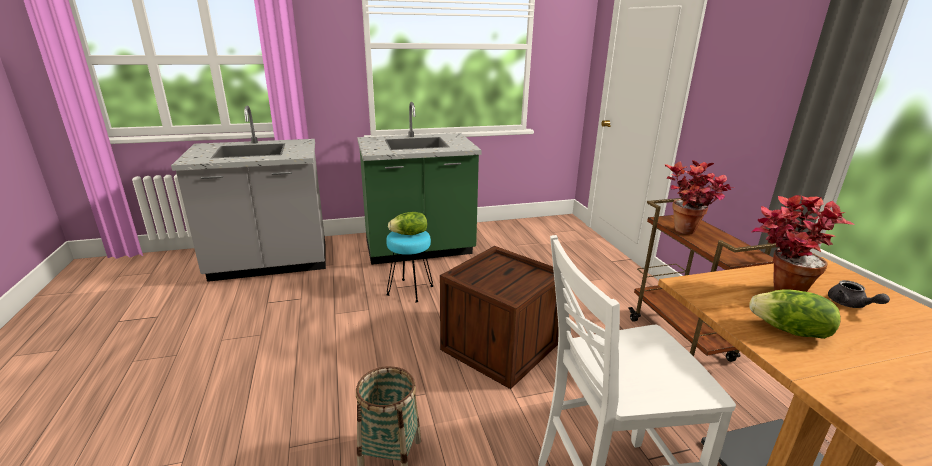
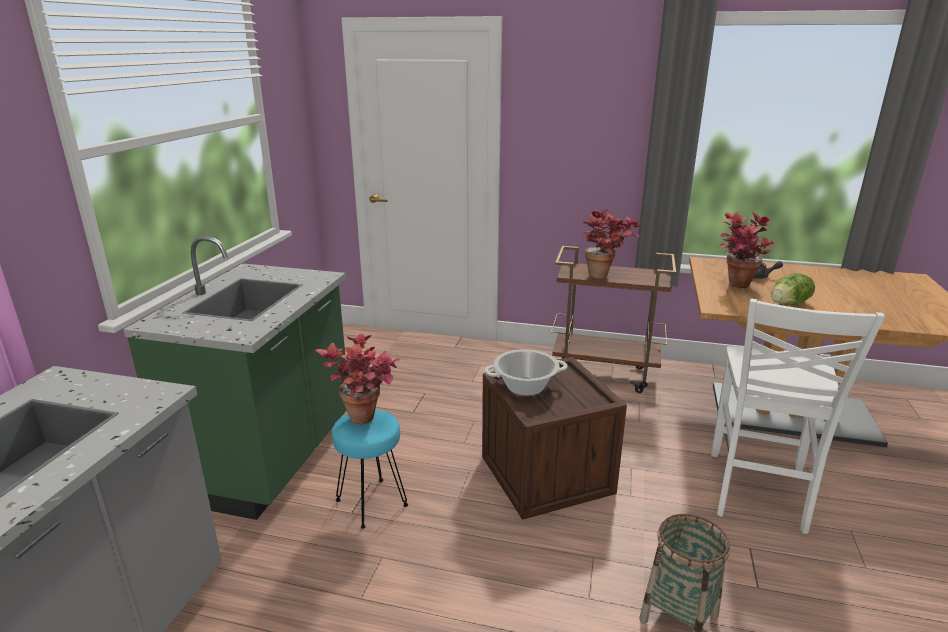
camera: 60 degrees left, 0 degrees up
lettuce [388,212,427,235] -> potted plant [315,333,401,424]
none -> cooking pot [484,349,568,396]

